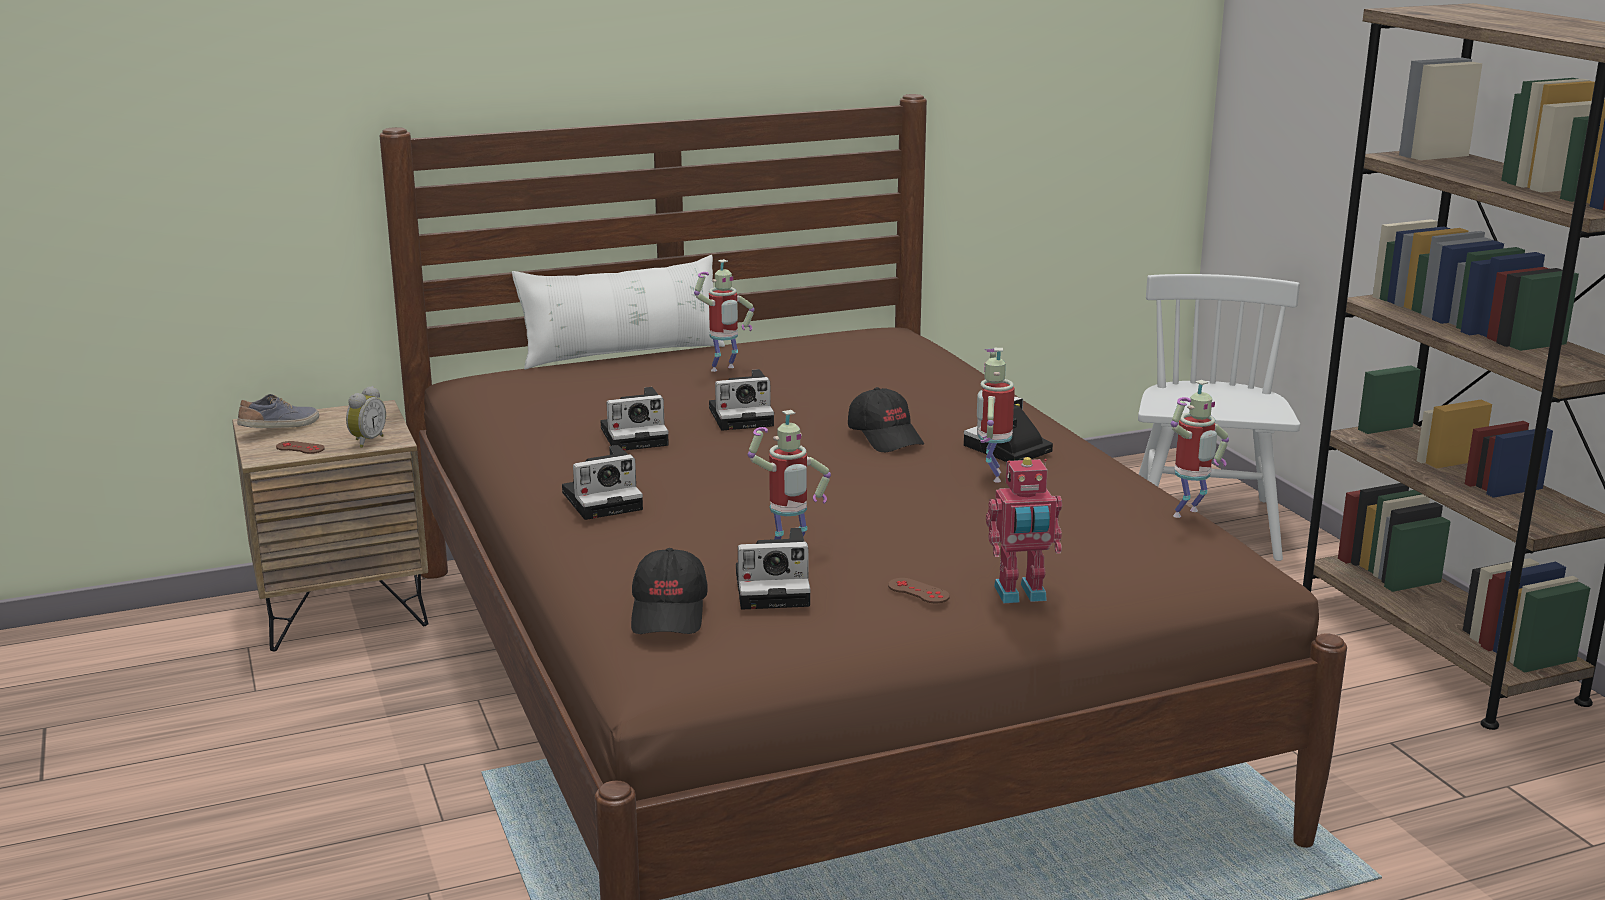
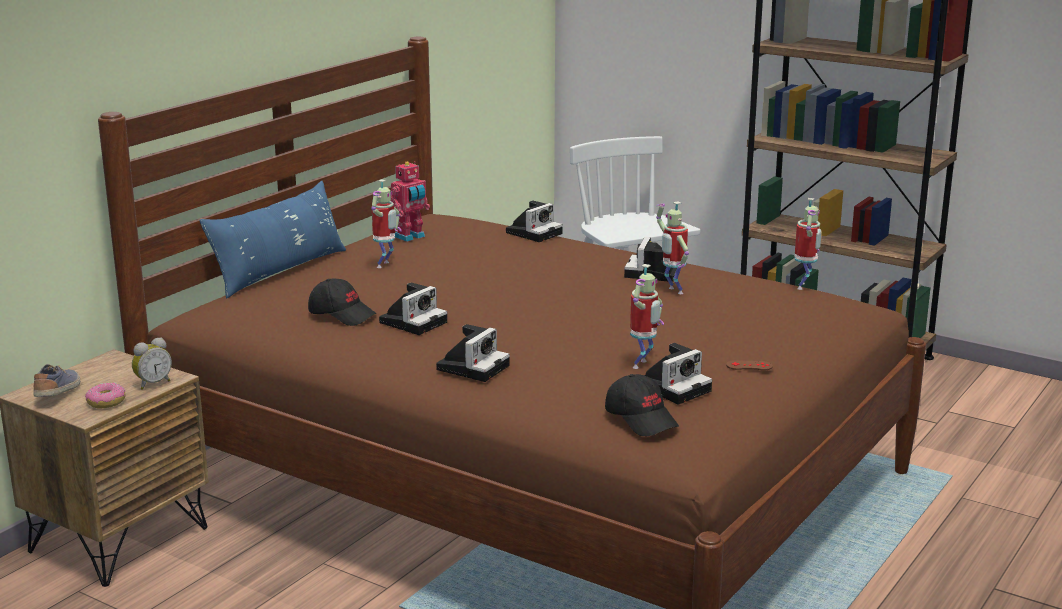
camera: 35 degrees left, 0 degrees up
brown game controller [276,441,325,454] -> donut [85,383,126,408]
alarm clock [346,386,386,448] -> alarm clock turned 60 degrees clockwise [132,337,172,390]
white pillow [512,255,725,369] -> blue pillow [199,181,346,298]
camera [709,369,774,431] -> camera moved to [506,200,563,242]
black cap [848,387,924,452] -> black cap moved to [308,279,376,326]
toy robot [986,457,1062,603] -> toy robot moved to [391,161,430,242]

